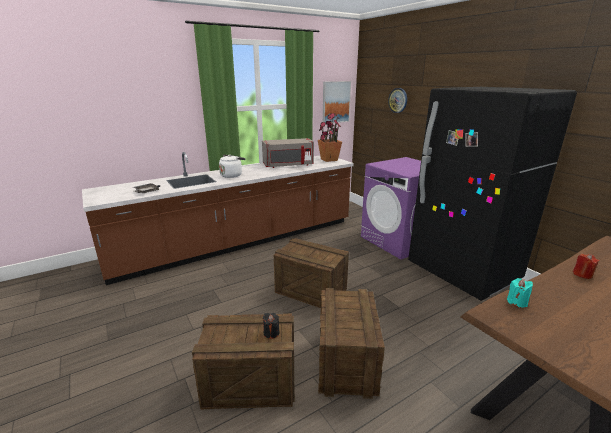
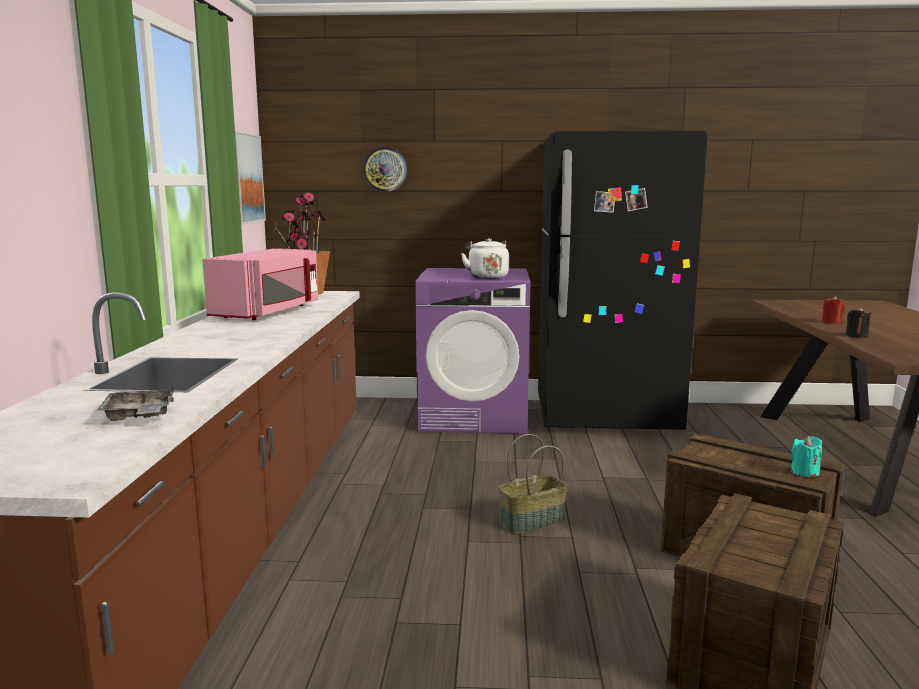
camera: 55 degrees left, 10 degrees down
white kettle [219,155,246,178] -> white kettle moved to [461,238,509,279]
grey microwave [262,138,314,168] -> pink microwave [202,248,318,320]
black candle [263,313,280,339] -> black candle moved to [845,307,872,338]
crate [273,238,349,308] -> basket [498,434,568,534]
turquoise candle [507,278,533,308] -> turquoise candle moved to [791,436,822,478]

